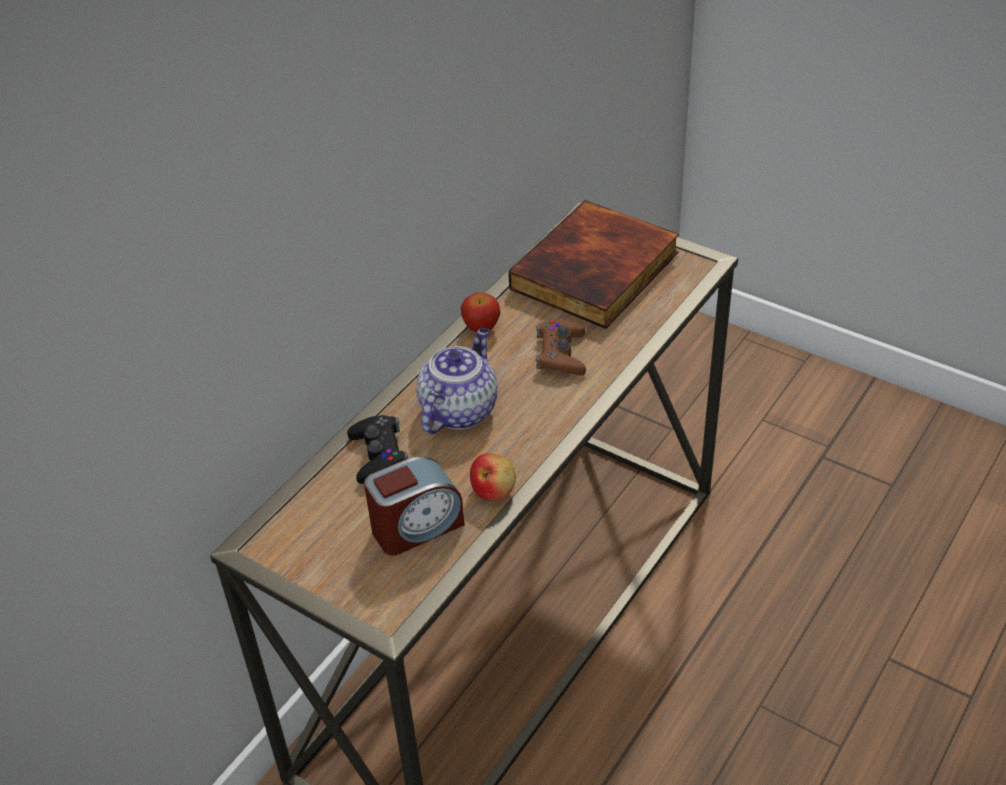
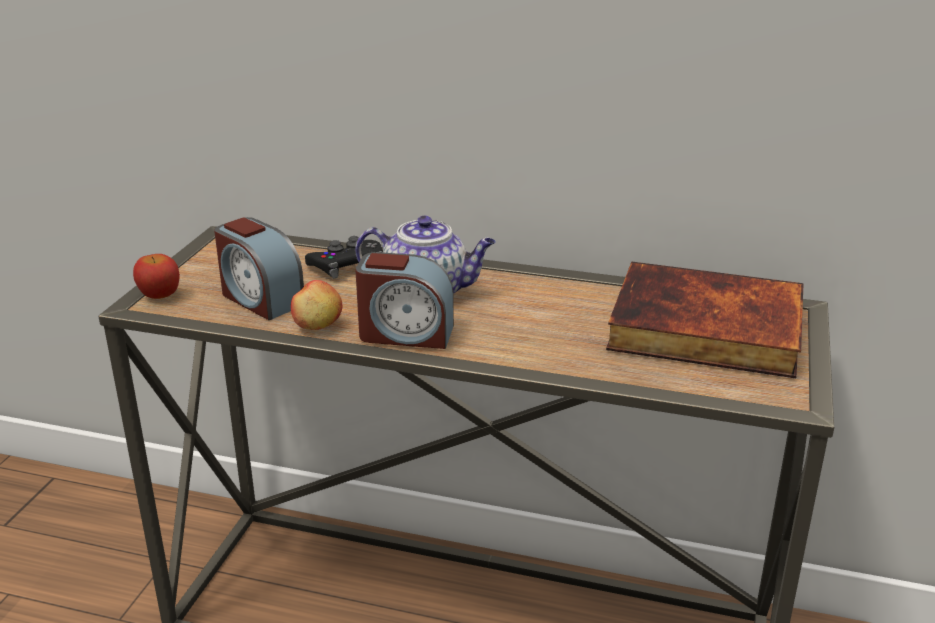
camera: 70 degrees right, 15 degrees down
apple [461,293,500,332] -> apple moved to [133,254,180,299]
brown game controller [536,319,586,375] -> none
none -> alarm clock [355,252,454,349]

